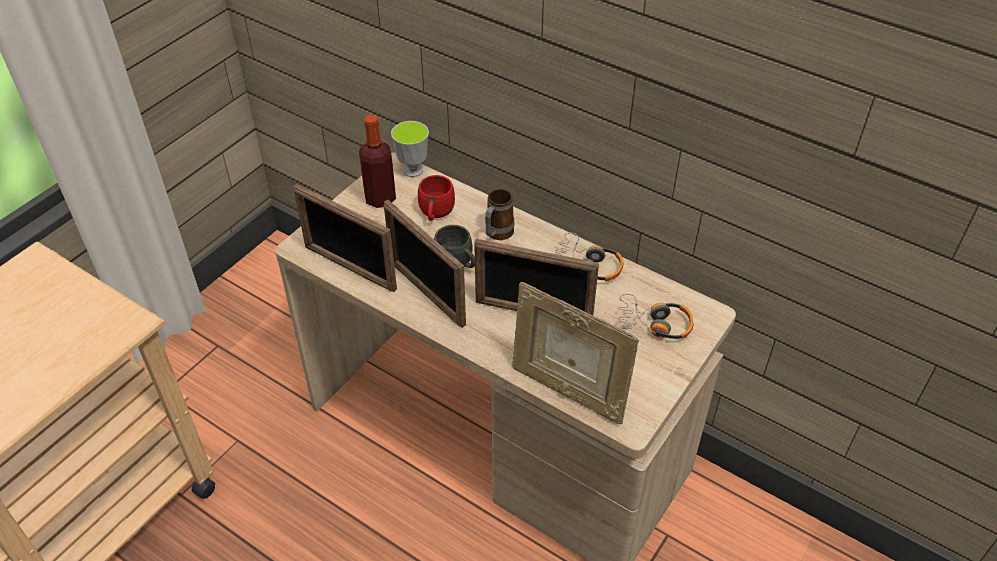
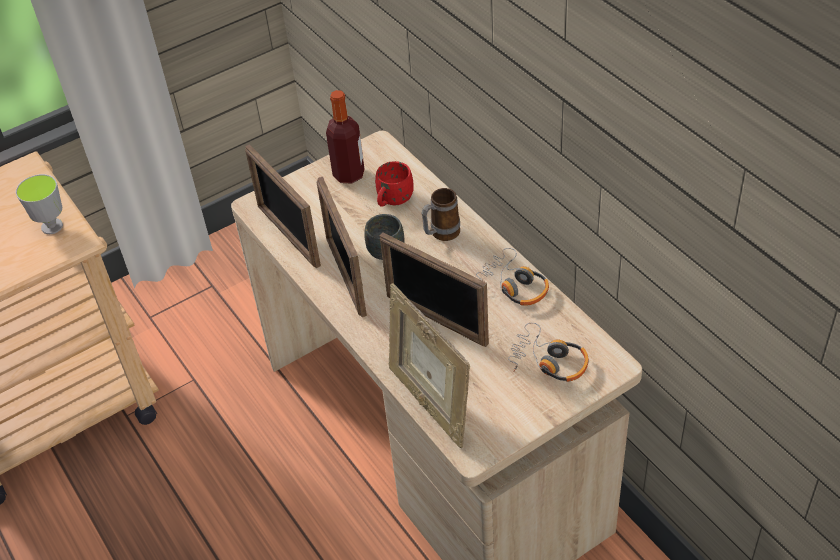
camera: 25 degrees right, 0 degrees up
cup [391,121,429,177] -> cup moved to [16,174,63,234]

